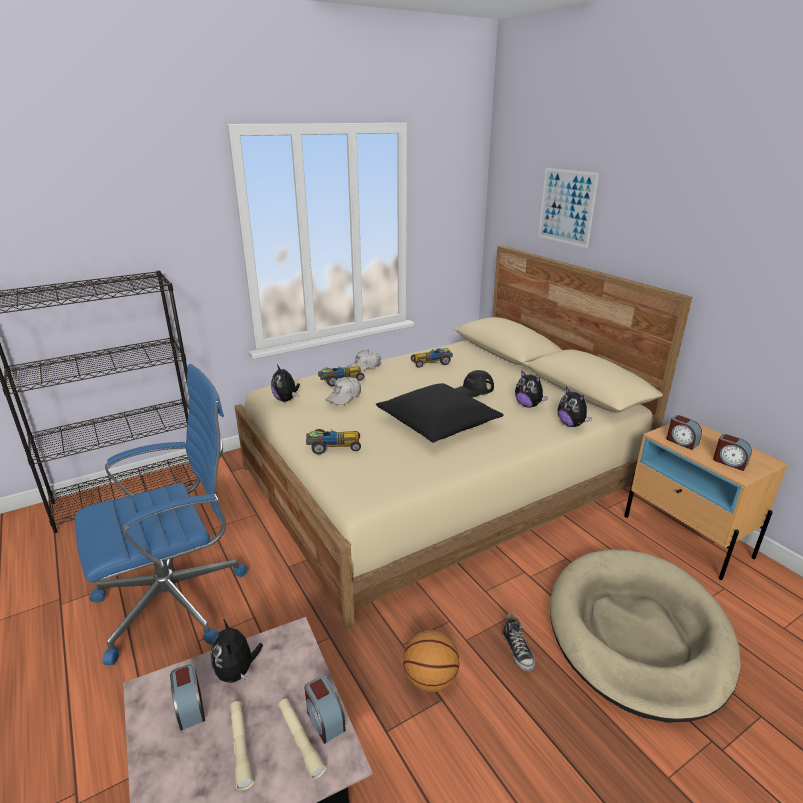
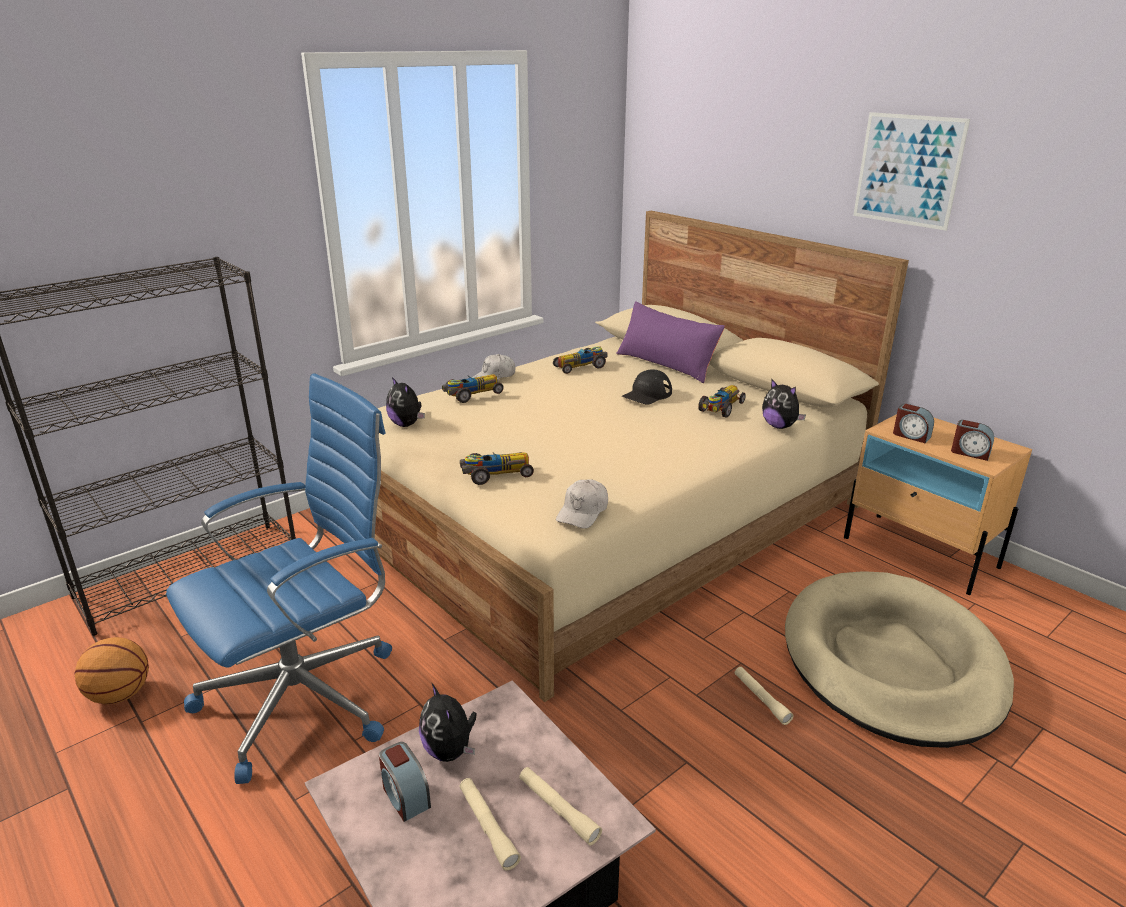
camera: 10 degrees left, 0 degrees up
alarm clock [305,676,346,744] -> none
white cap [325,377,361,405] -> white cap moved to [556,479,608,529]
black pillow [376,383,504,443] -> none
basketball [403,630,459,692] -> basketball moved to [74,637,149,705]
shoe [503,613,535,671] -> beige flashlight [735,667,794,725]
plush toy [515,370,548,408] -> toy car [698,385,746,418]
picture [538,168,599,248] -> picture moved to [853,112,970,231]
none -> purple pillow [616,301,725,383]

